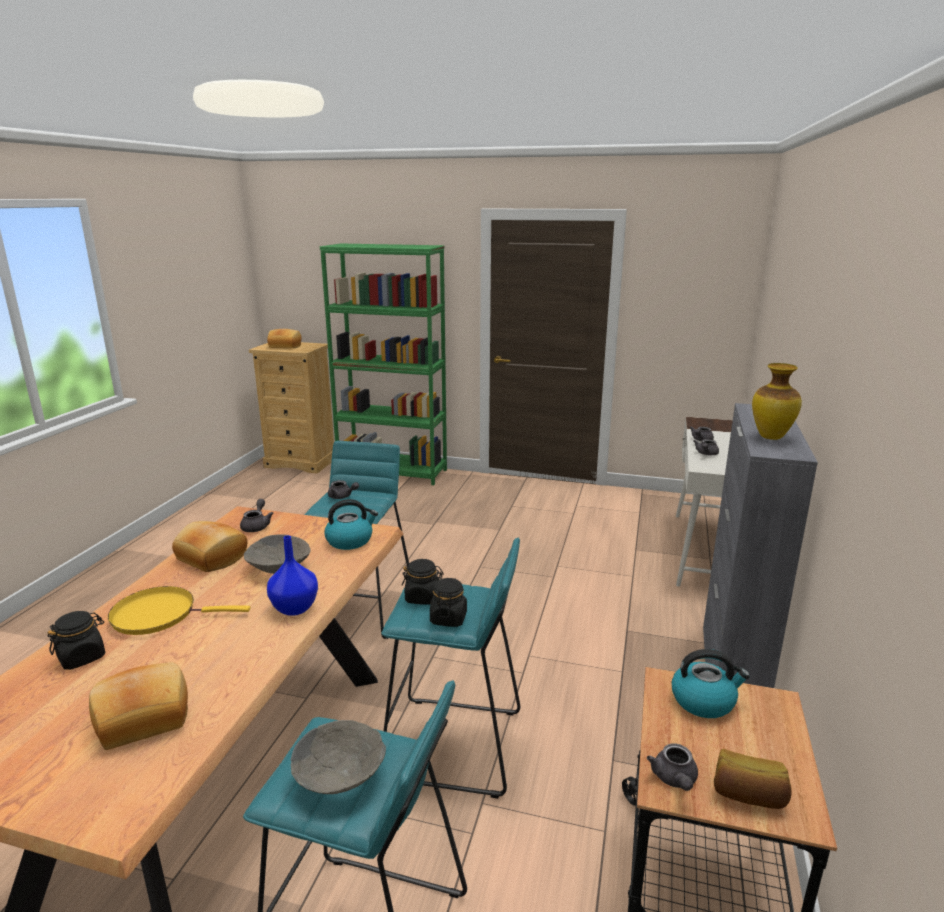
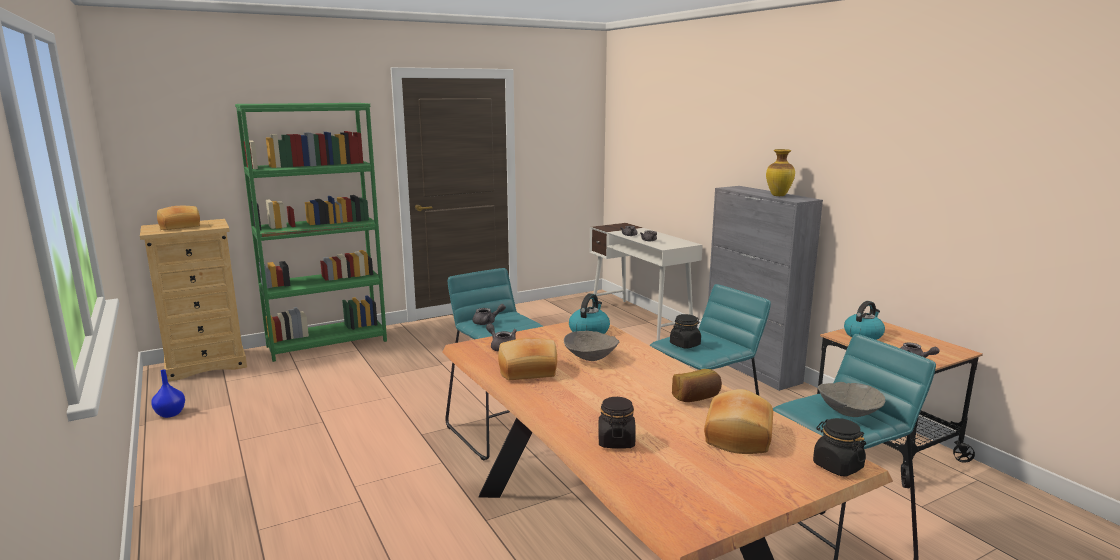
camera: 45 degrees left, 5 degrees down
yellow frying pan [108,586,250,635] -> none
blue vase [267,535,318,616] -> blue vase moved to [151,369,185,418]
black jar [430,578,467,627] -> black jar moved to [813,418,866,477]
bread [714,749,792,809] -> bread moved to [672,369,722,402]

